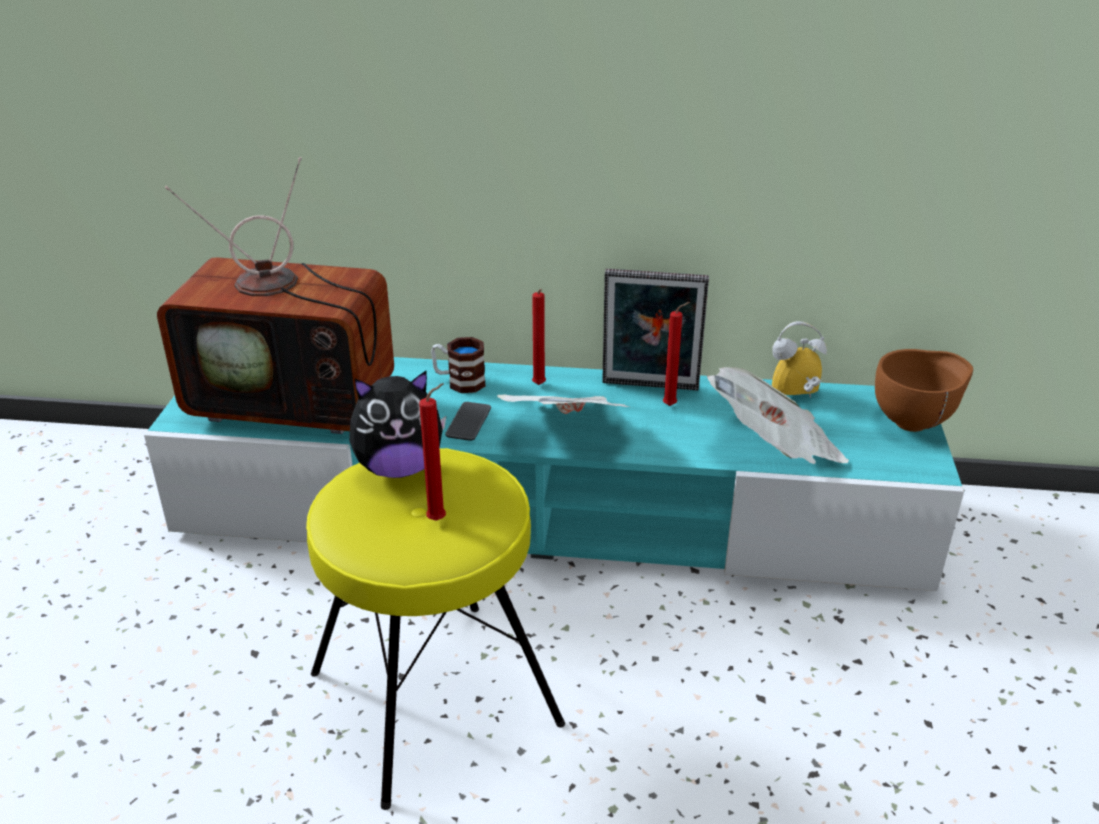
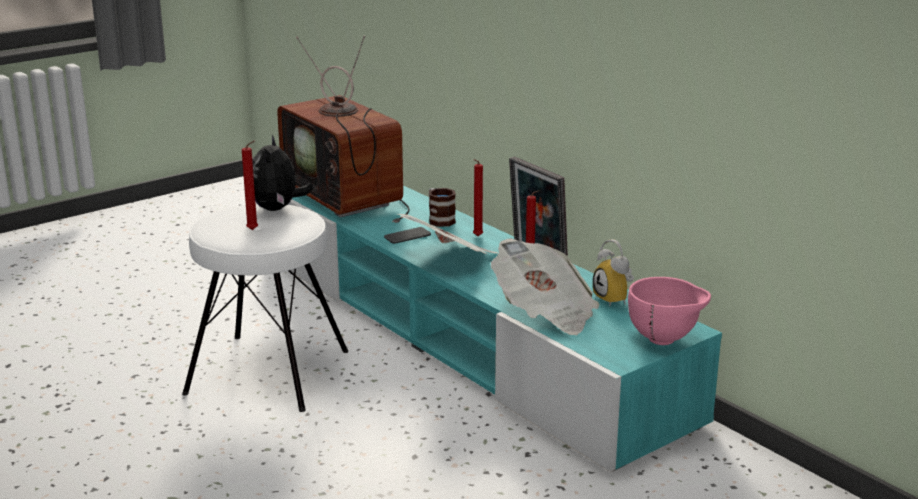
camera: 45 degrees right, 10 degrees down
yellow stool [306,448,565,810] -> white stool [182,204,348,412]
plush toy [349,371,446,478] -> plush toy turned 60 degrees clockwise [253,135,314,211]
alarm clock [772,321,827,398] -> alarm clock turned 150 degrees counterclockwise [593,239,634,306]
brown bowl [875,349,973,432] -> pink bowl [628,277,711,345]

